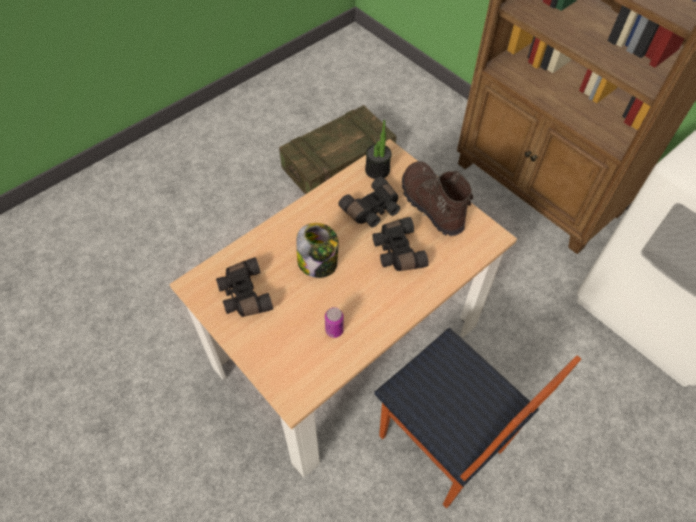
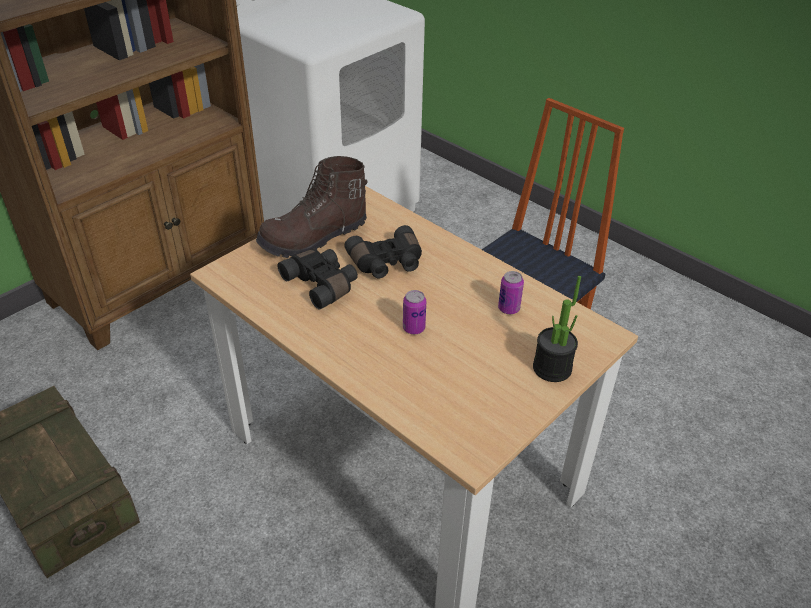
camera: 95 degrees left, 15 degrees down
black binoculars [216,257,273,317] -> none
jar [296,223,338,278] -> can [403,290,426,334]
potted plant [365,120,392,179] -> potted plant moved to [533,276,581,382]

